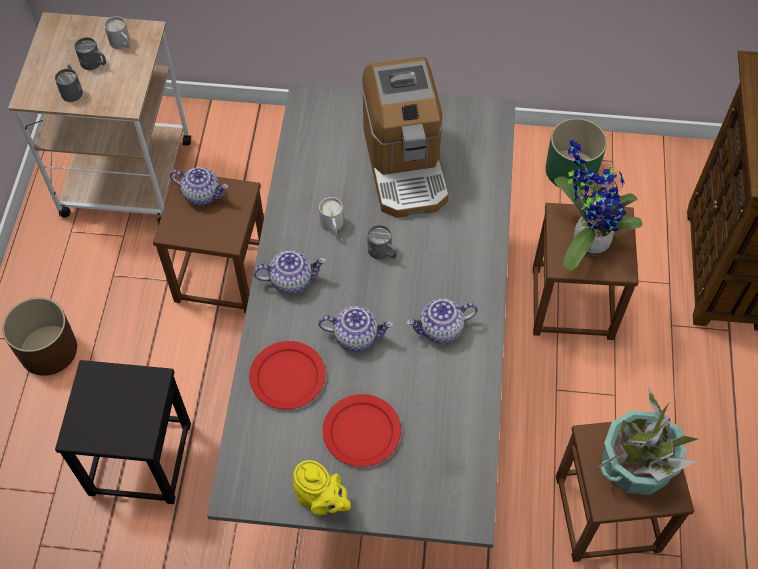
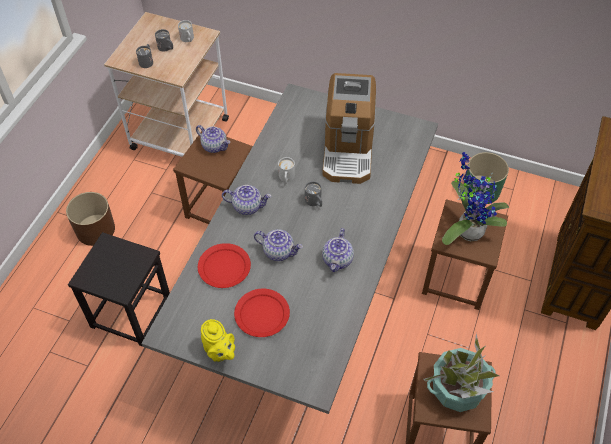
camera: 15 degrees right, 5 degrees down
teapot [406,298,478,344] -> teapot turned 75 degrees counterclockwise [322,228,354,272]

